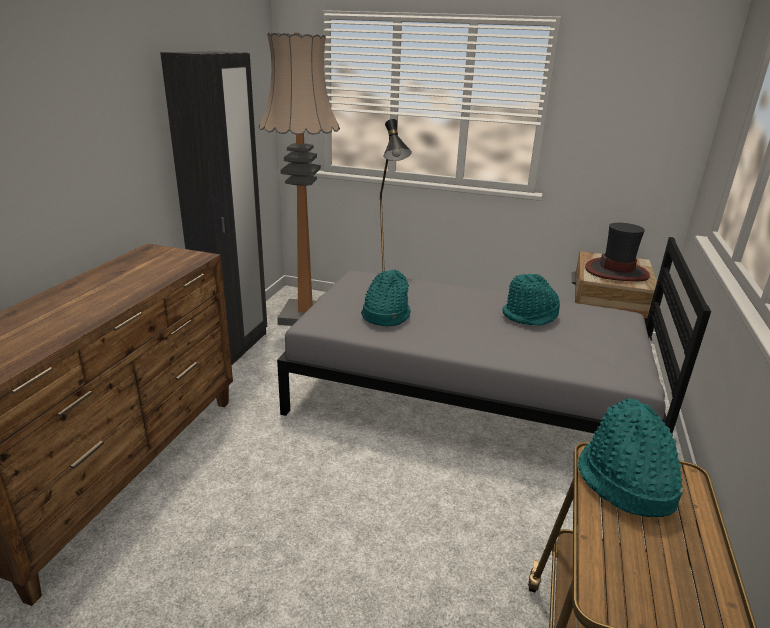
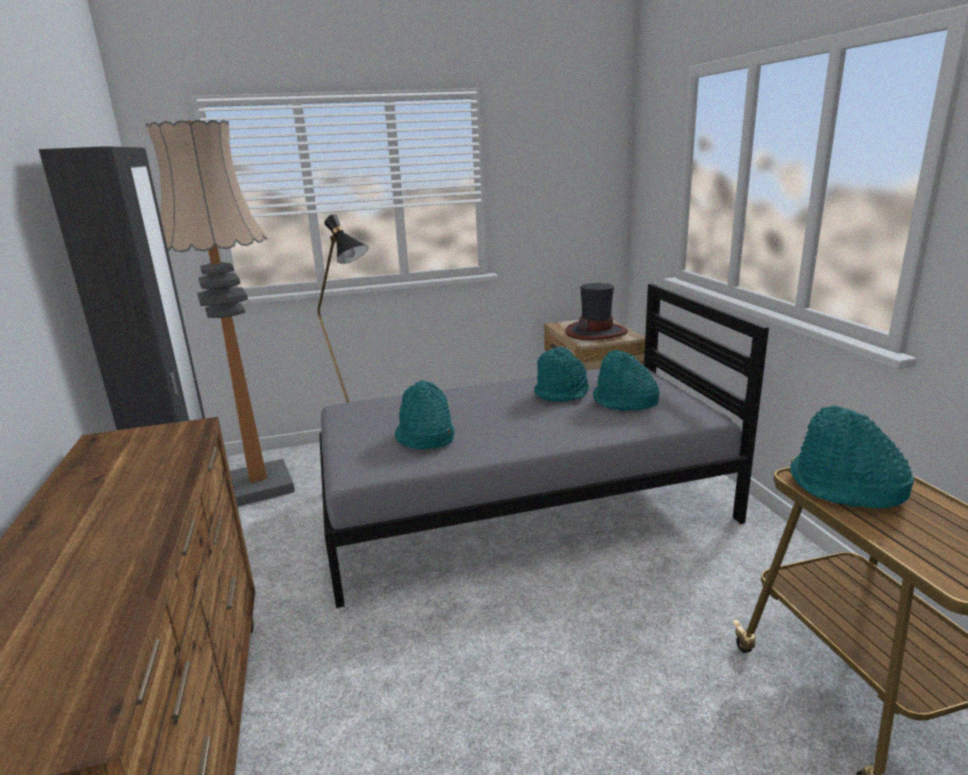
camera: 30 degrees left, 5 degrees down
none -> turquoise hat [593,350,659,411]

